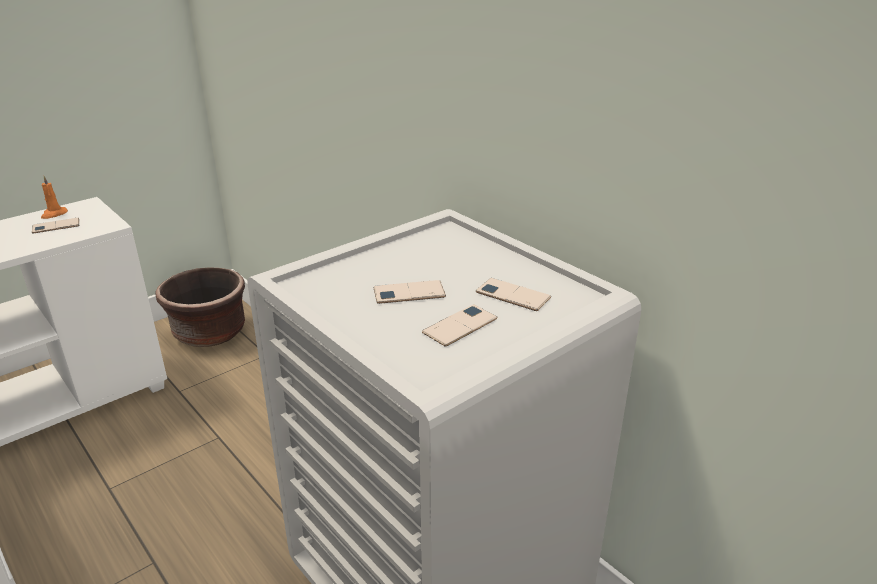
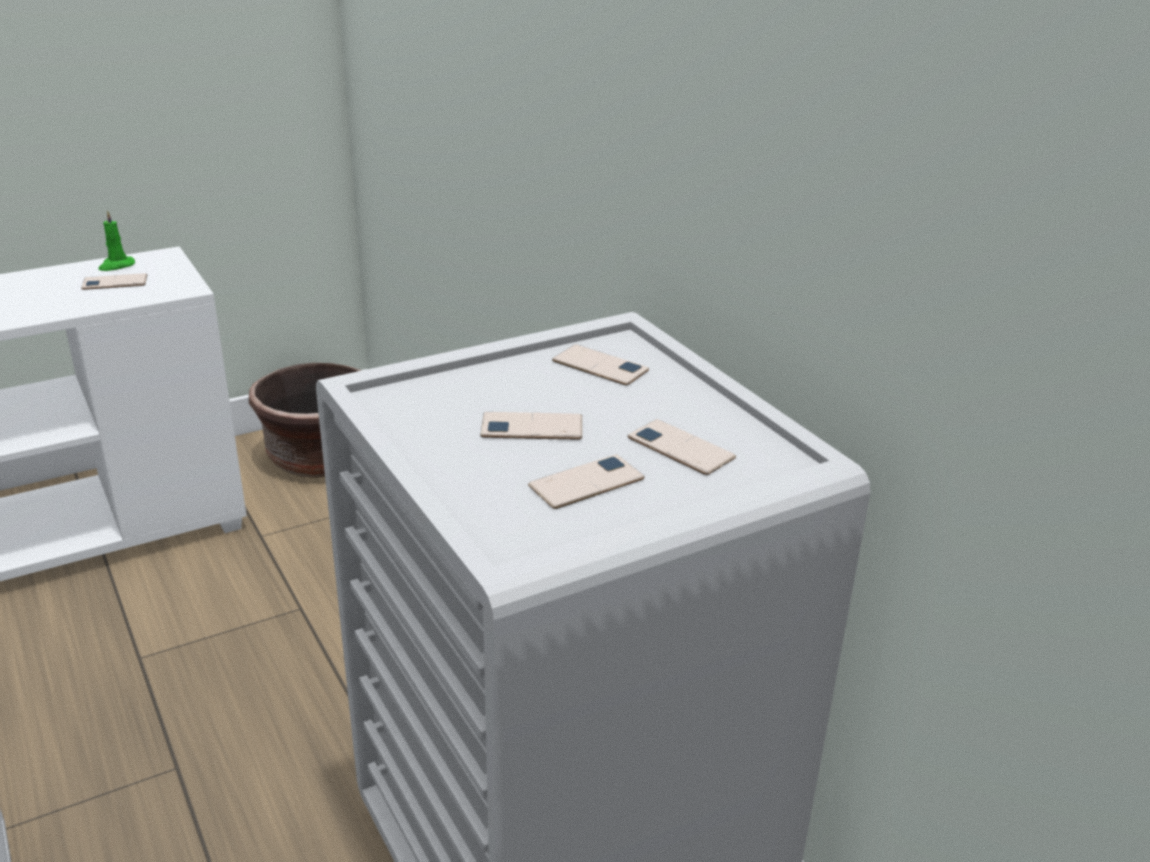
camera: 10 degrees right, 0 degrees up
orange candle [41,176,68,219] -> green candle [98,210,135,271]
none -> phone [552,345,649,386]

